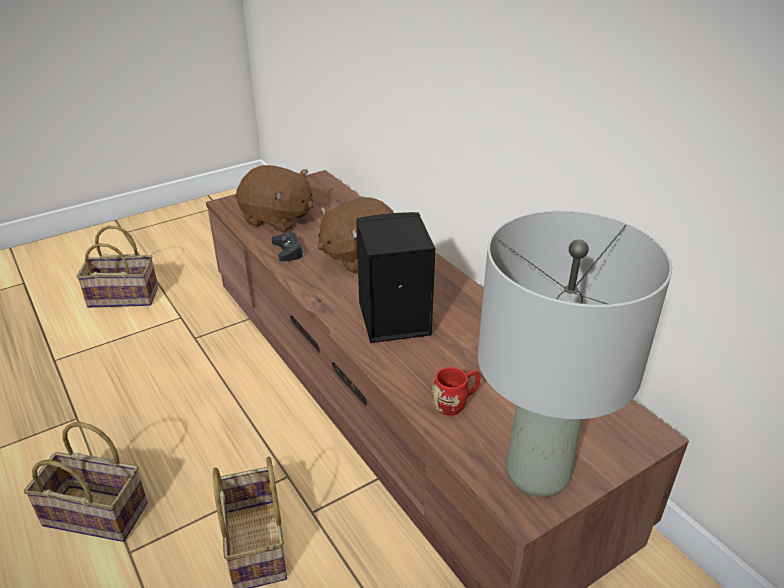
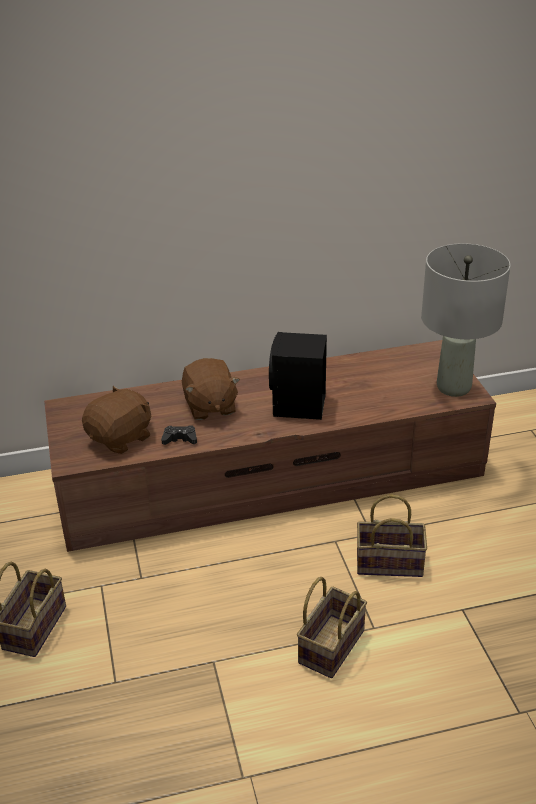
camera: 70 degrees left, 0 degrees up
red mug [432,367,481,416] -> none

